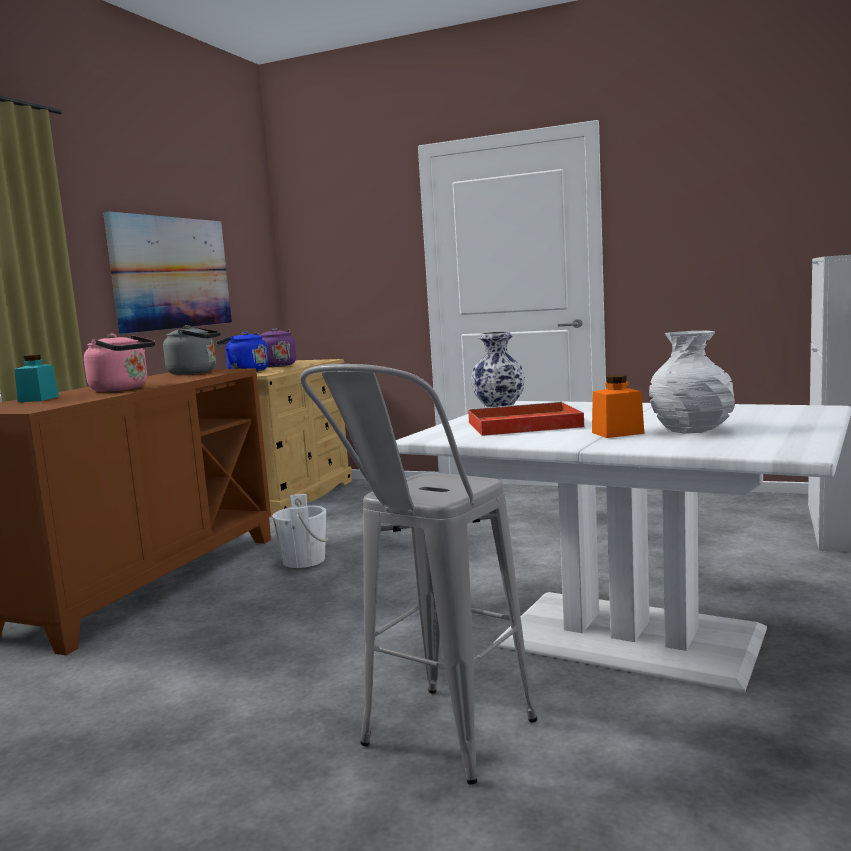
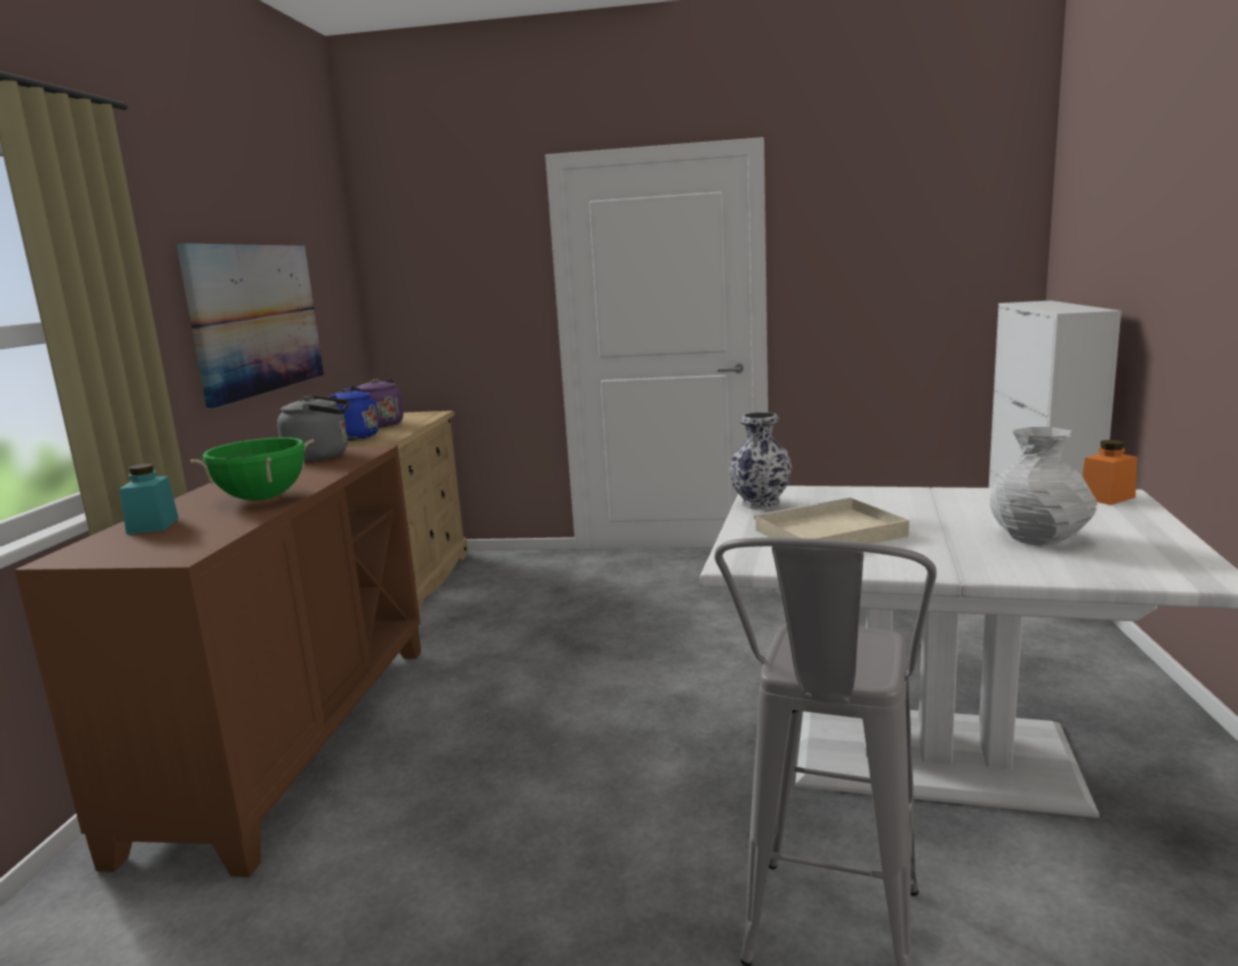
camera: 15 degrees left, 5 degrees up
pink kettle [84,333,155,392] -> green cooking pot [190,438,314,501]
white bucket [273,494,329,568] -> none
red tray [468,402,584,436] -> beige tray [754,498,909,544]
orange jar [592,375,644,438] -> orange jar moved to [1082,440,1137,505]

